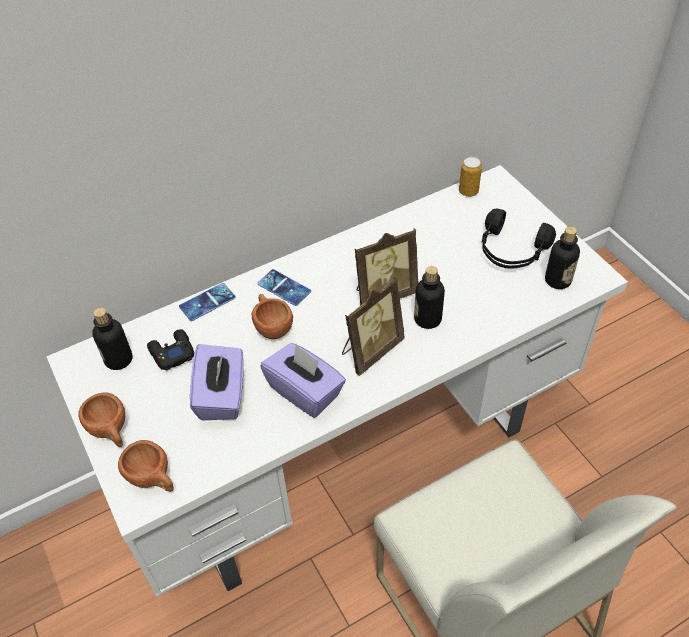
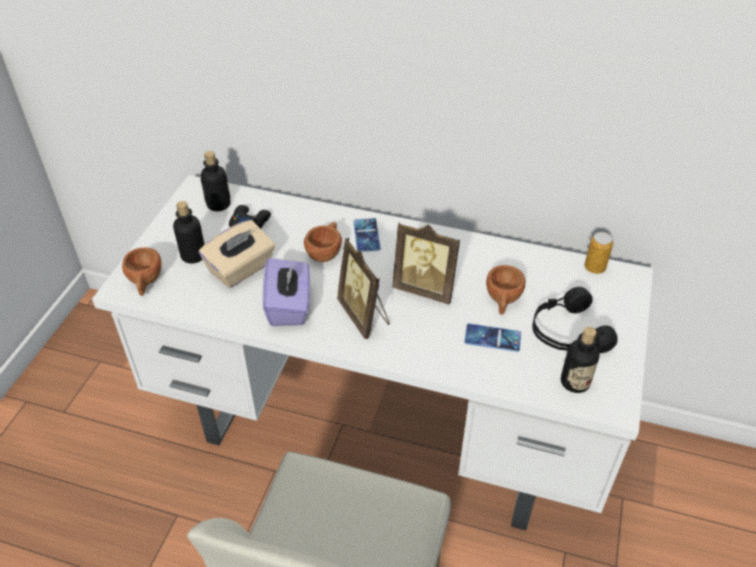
camera: 45 degrees right, 5 degrees down
brown cup [79,392,125,447] -> brown cup moved to [486,265,526,315]
phone [179,283,236,321] -> phone moved to [464,324,521,352]
purple tissue box [190,344,244,420] -> beige tissue box [199,220,275,288]
picture frame [342,277,405,376] -> picture frame turned 60 degrees clockwise [337,238,390,339]
bottle [414,266,445,329] -> bottle moved to [173,201,205,264]

